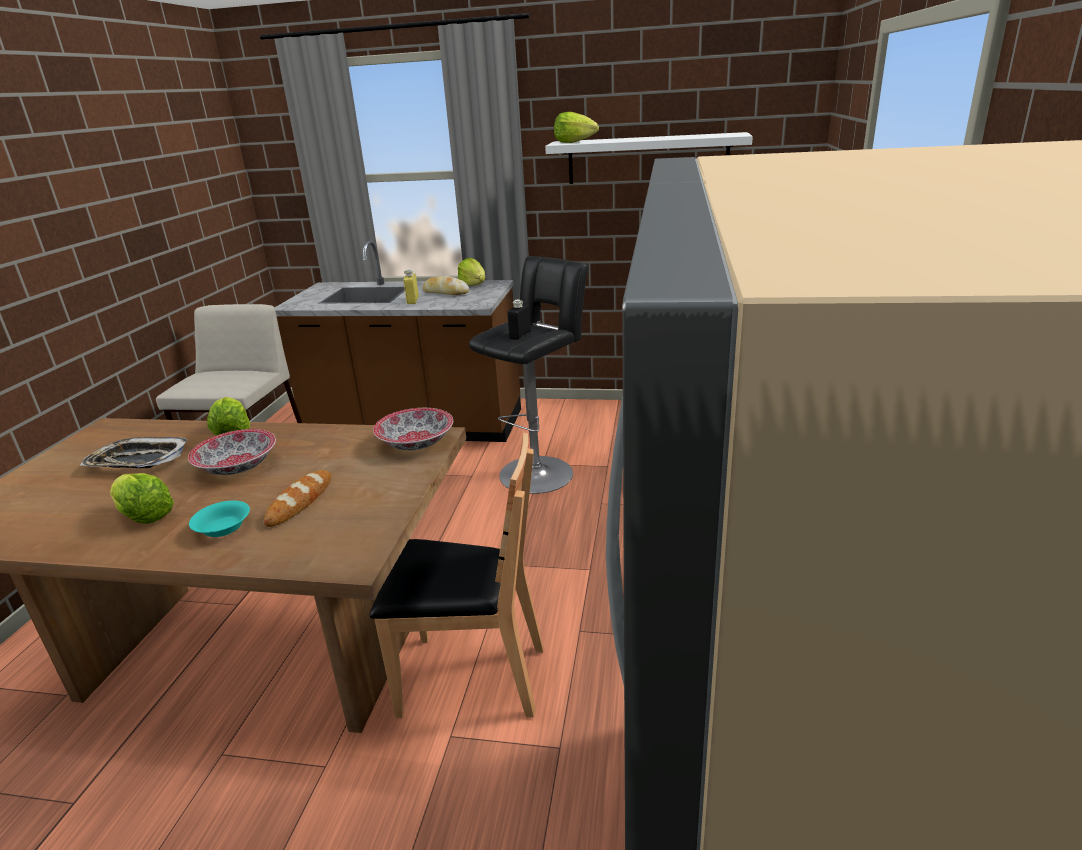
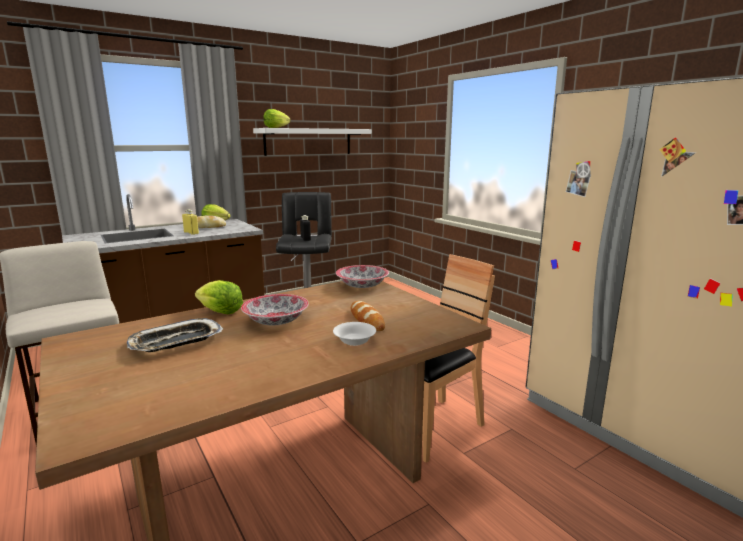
camera: 45 degrees left, 10 degrees down
lettuce [110,473,174,524] -> none
turquoise bowl [189,500,250,537] -> white bowl [333,322,376,346]

